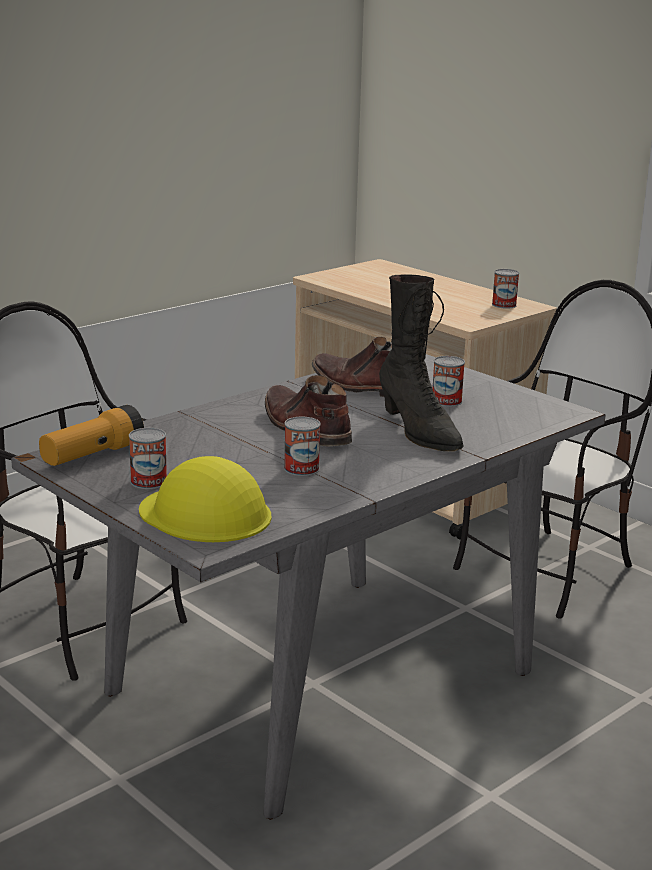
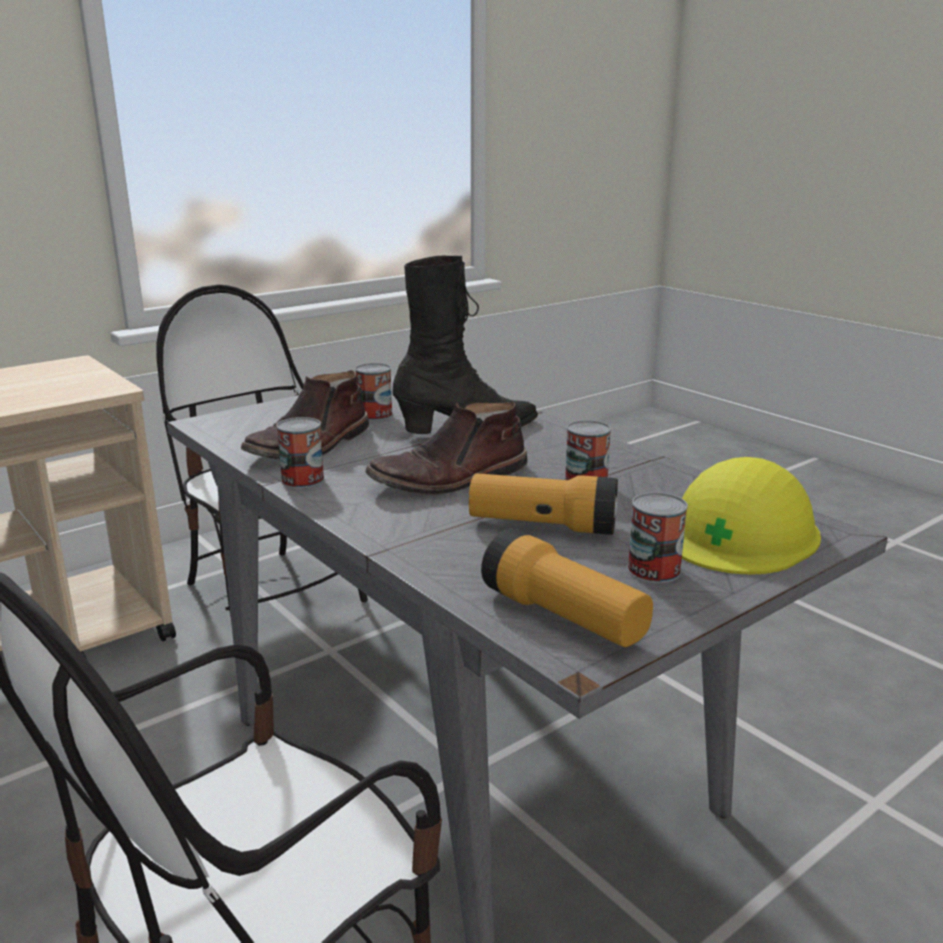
camera: 85 degrees left, 0 degrees up
can [492,269,519,309] -> can moved to [276,417,324,489]
none -> flashlight [469,474,618,535]

